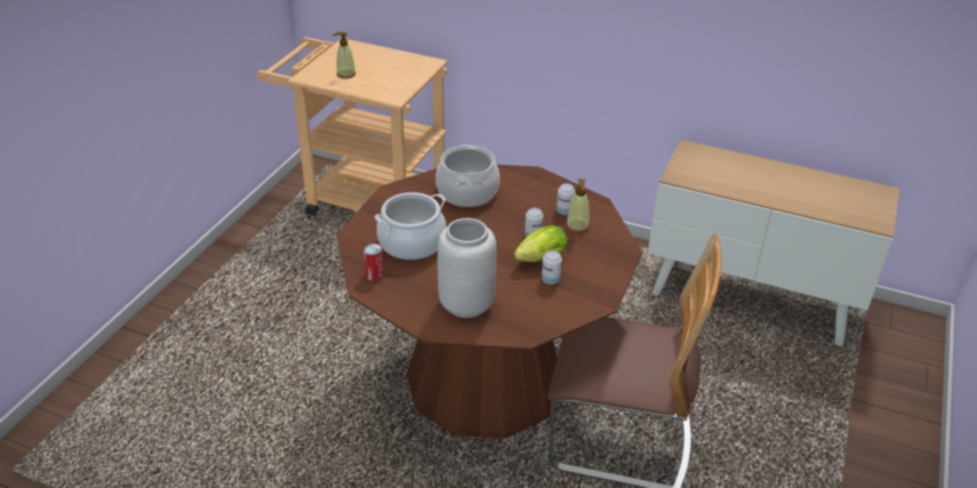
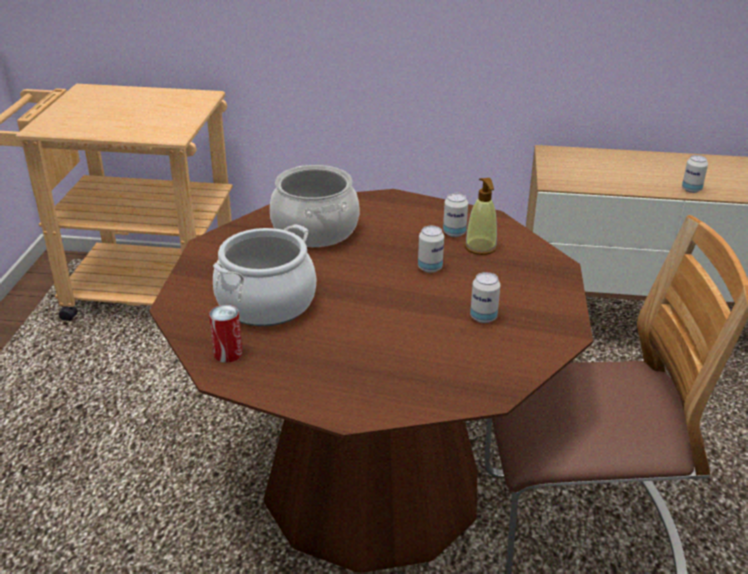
camera: 15 degrees left, 5 degrees down
soap dispenser [333,32,356,79] -> none
grey vase [437,218,496,318] -> none
lettuce [514,225,567,262] -> none
none -> can [682,155,708,193]

